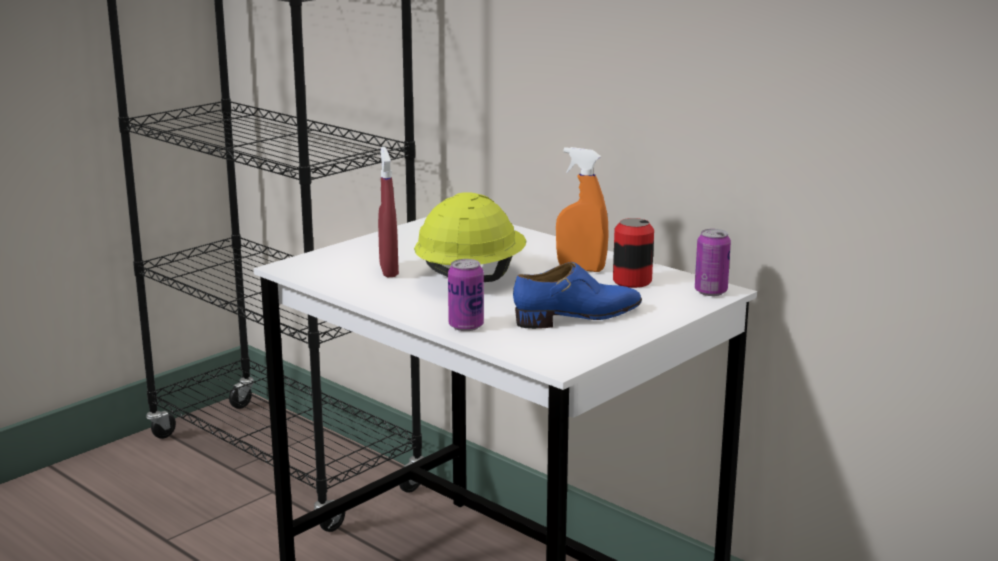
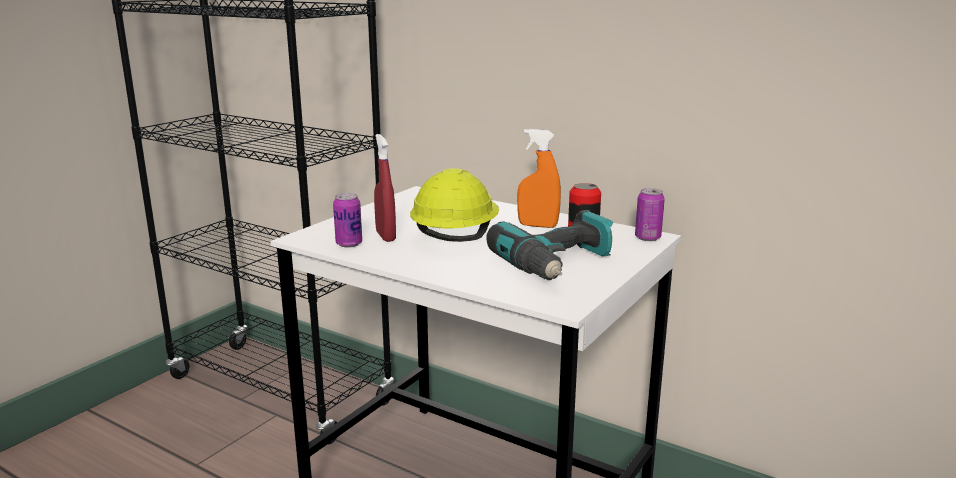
camera: 10 degrees left, 0 degrees up
can [448,259,484,331] -> can moved to [333,193,362,247]
blue shoe [513,262,642,329] -> power drill [487,210,613,280]

